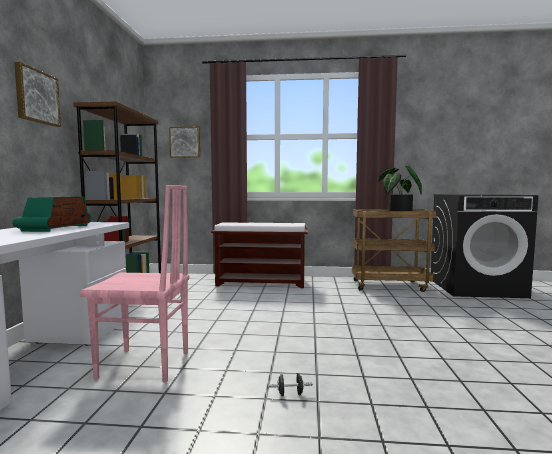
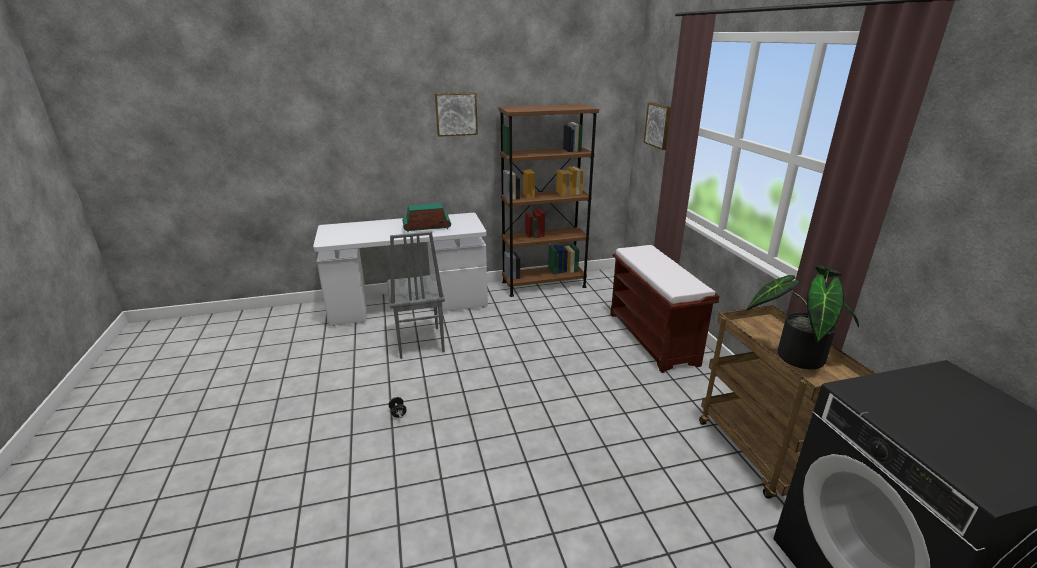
camera: 70 degrees right, 20 degrees up
pink chair [80,185,189,383] -> grey chair [387,231,445,359]

